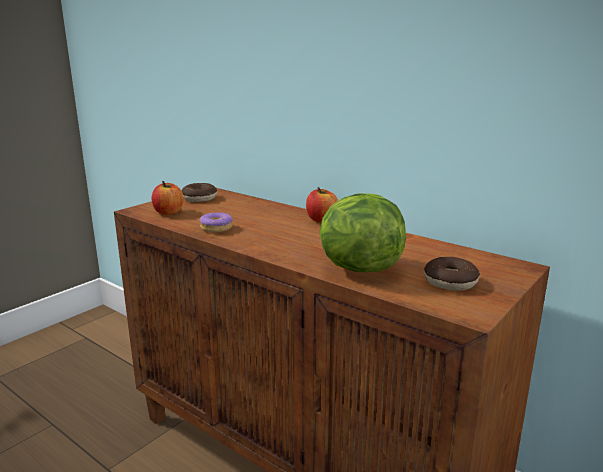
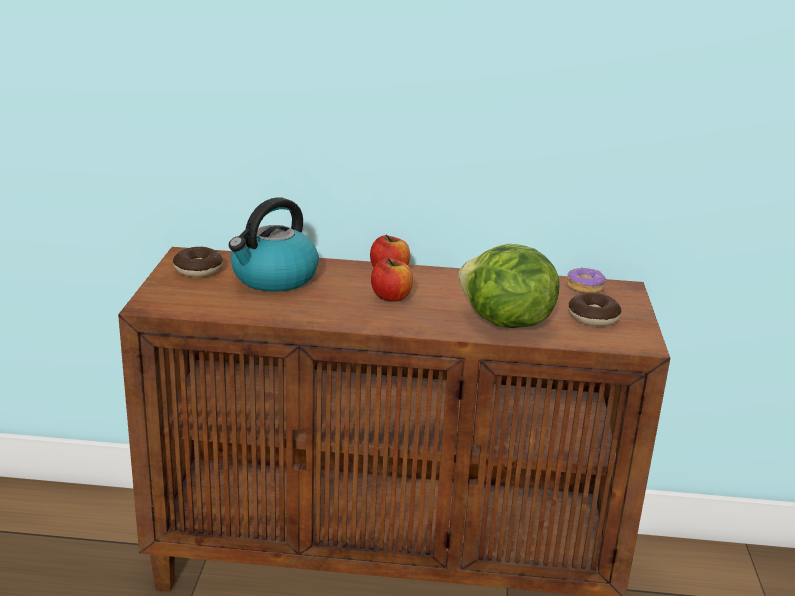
camera: 35 degrees left, 5 degrees up
apple [152,181,183,215] -> apple moved to [371,258,413,302]
donut [200,212,233,233] -> donut moved to [566,268,606,293]
none -> kettle [229,197,319,292]

